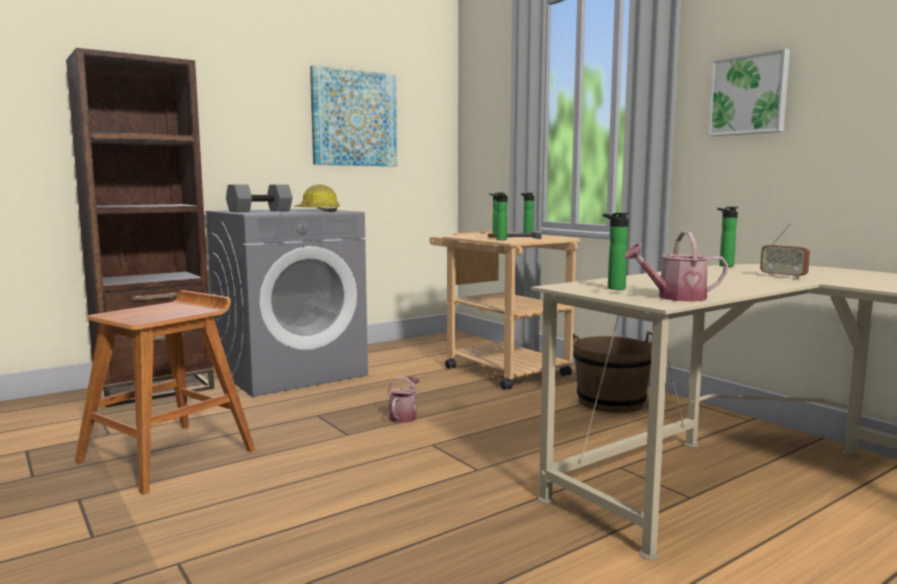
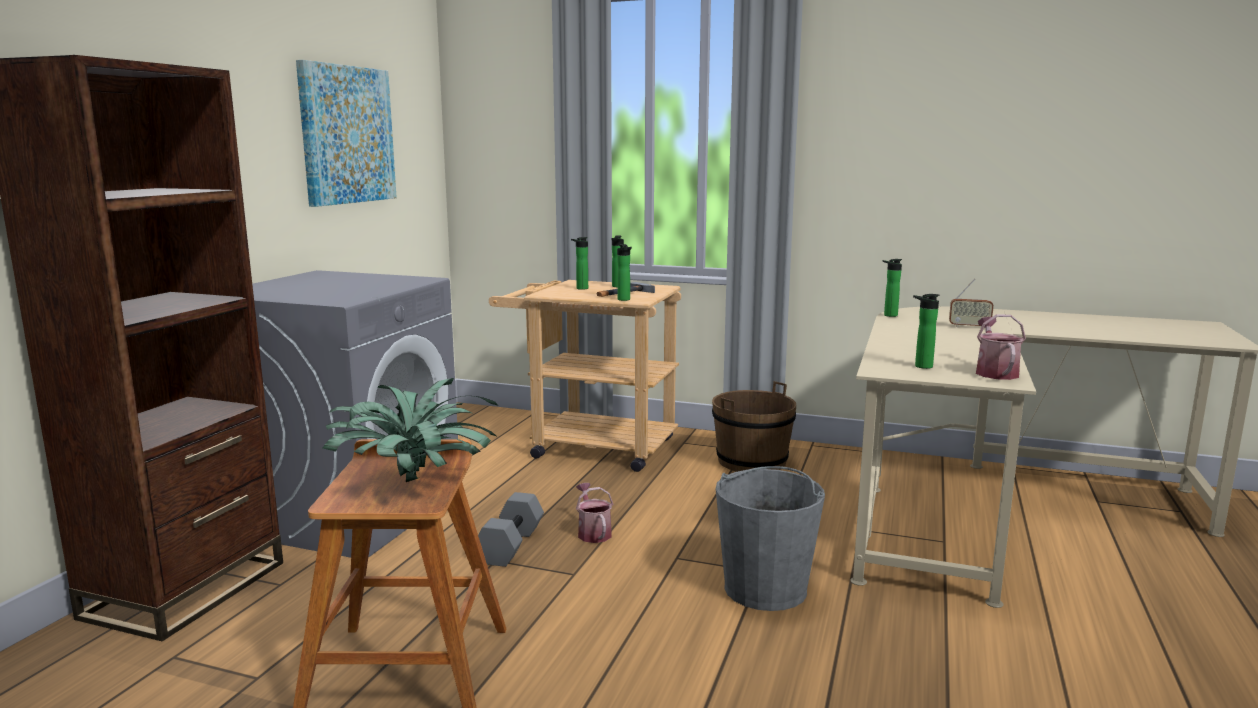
camera: 35 degrees left, 5 degrees up
grey dumbbell [226,185,292,212] -> grey dumbbell moved to [478,492,544,567]
hard hat [295,185,340,212] -> none
watering can [624,231,728,302] -> watering can turned 135 degrees clockwise [976,314,1026,380]
picture [708,48,790,136] -> none
none -> potted plant [322,378,498,482]
none -> grey bucket [716,466,825,611]

